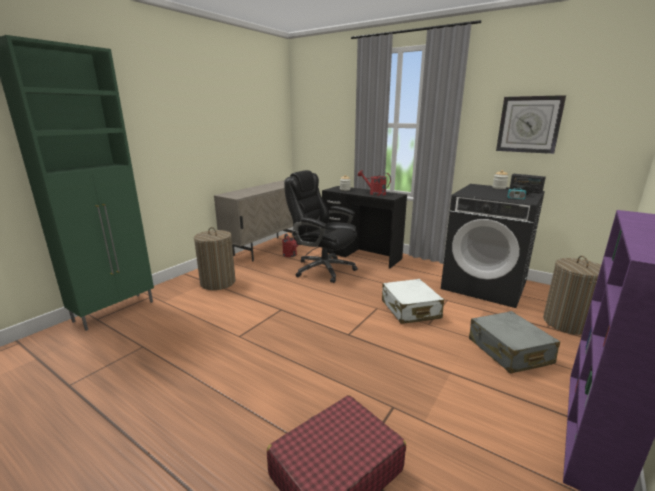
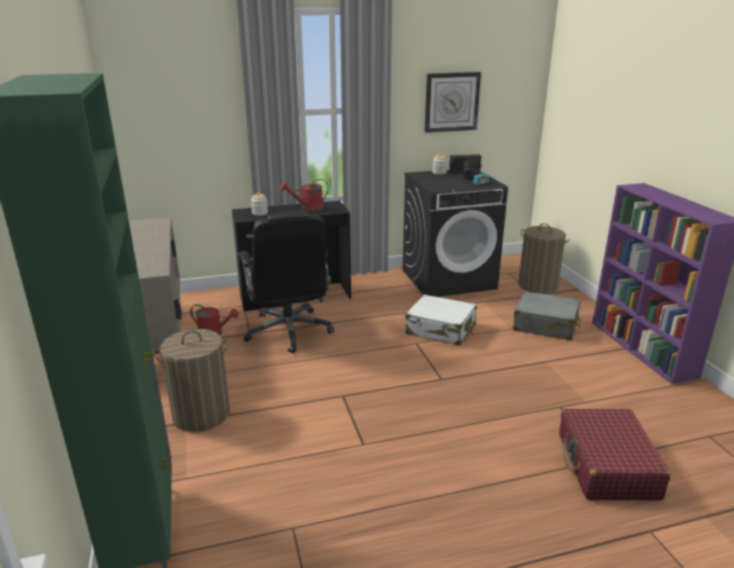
camera: 50 degrees left, 5 degrees up
black office chair [284,170,358,283] -> black office chair turned 90 degrees counterclockwise [239,210,335,353]

